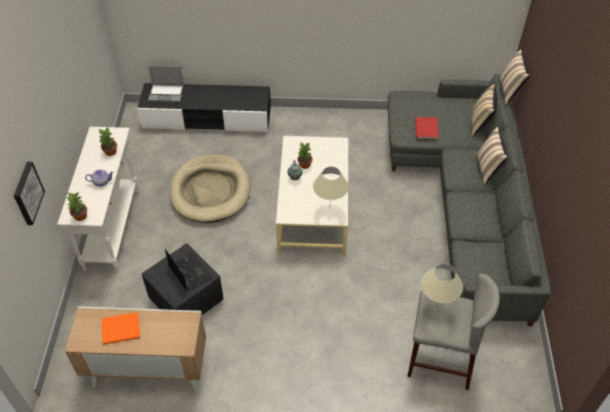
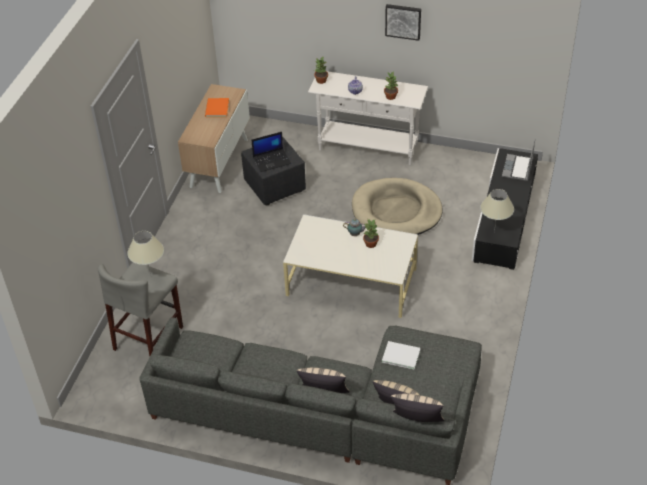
camera: 105 degrees right, 5 degrees down
picture [14,162,45,225] -> picture moved to [385,4,421,41]
beige table lamp [313,167,349,200] -> beige table lamp moved to [480,189,514,233]
red book [415,117,439,139] -> white book [382,341,420,369]

